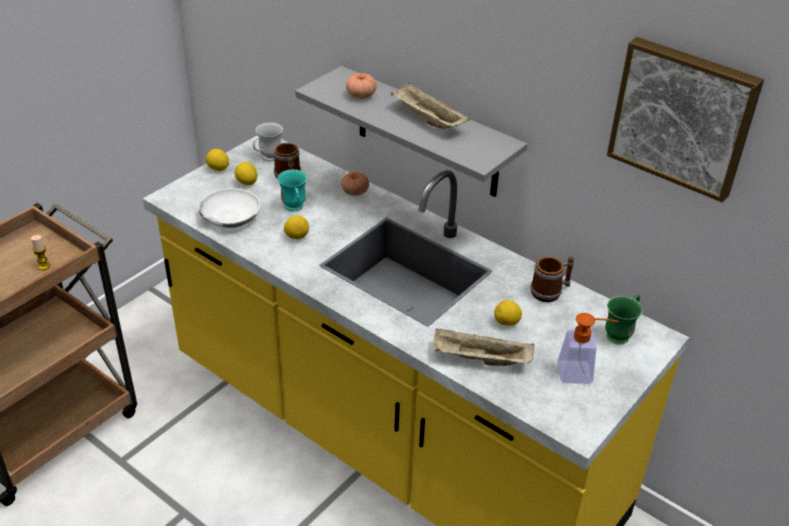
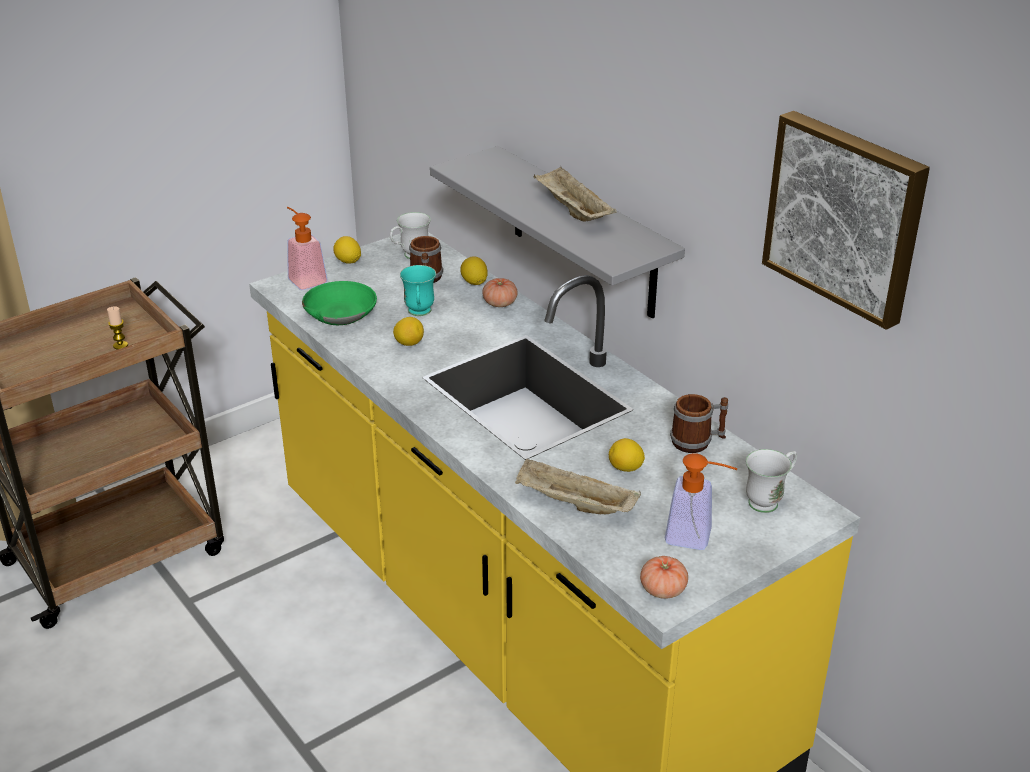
camera: 15 degrees right, 5 degrees down
white bowl [199,188,261,228] -> green bowl [302,281,377,325]
lemon [235,162,257,185] -> lemon moved to [460,256,488,285]
tomato [346,73,377,99] -> tomato moved to [640,556,688,599]
green mug [605,295,642,345] -> white mug [746,449,797,513]
none -> soap dispenser [287,207,328,290]

